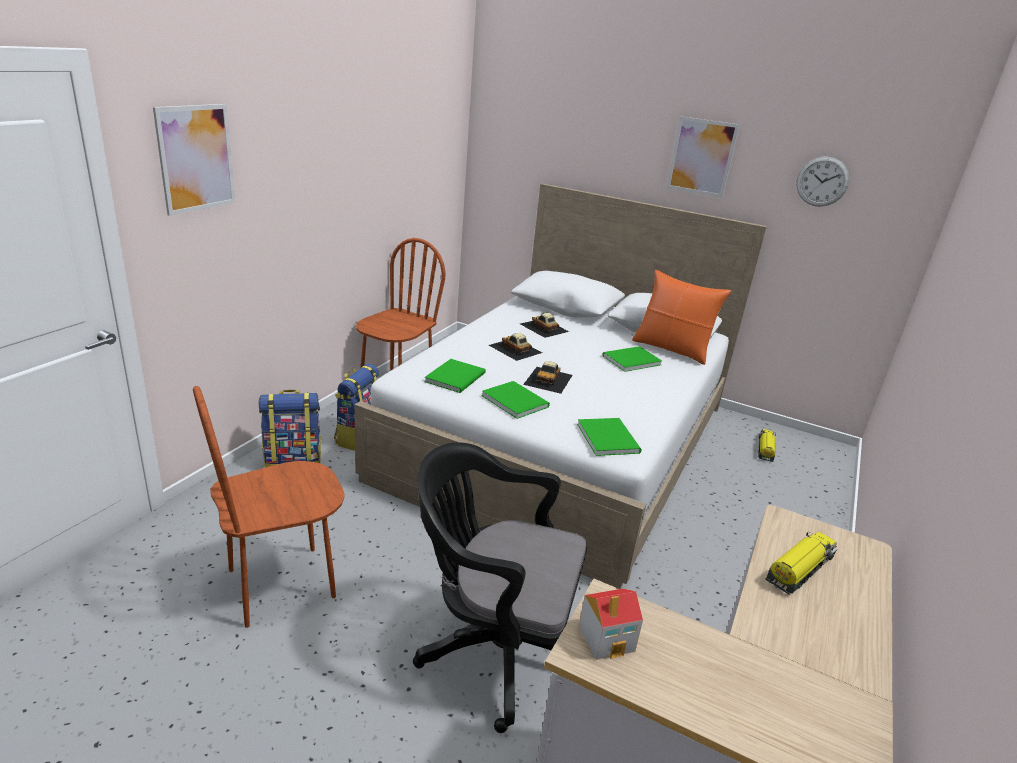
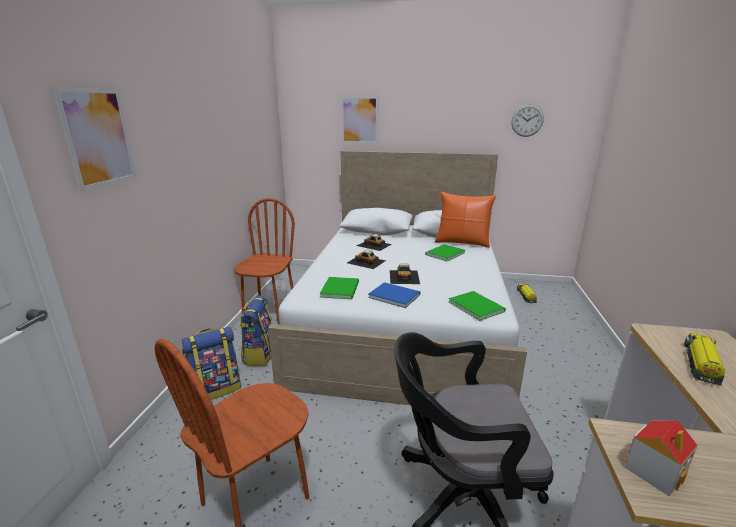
camera: 15 degrees left, 5 degrees down
green book [482,381,550,419] -> blue book [368,282,420,308]
picture [667,116,740,198] -> picture moved to [341,96,378,144]

